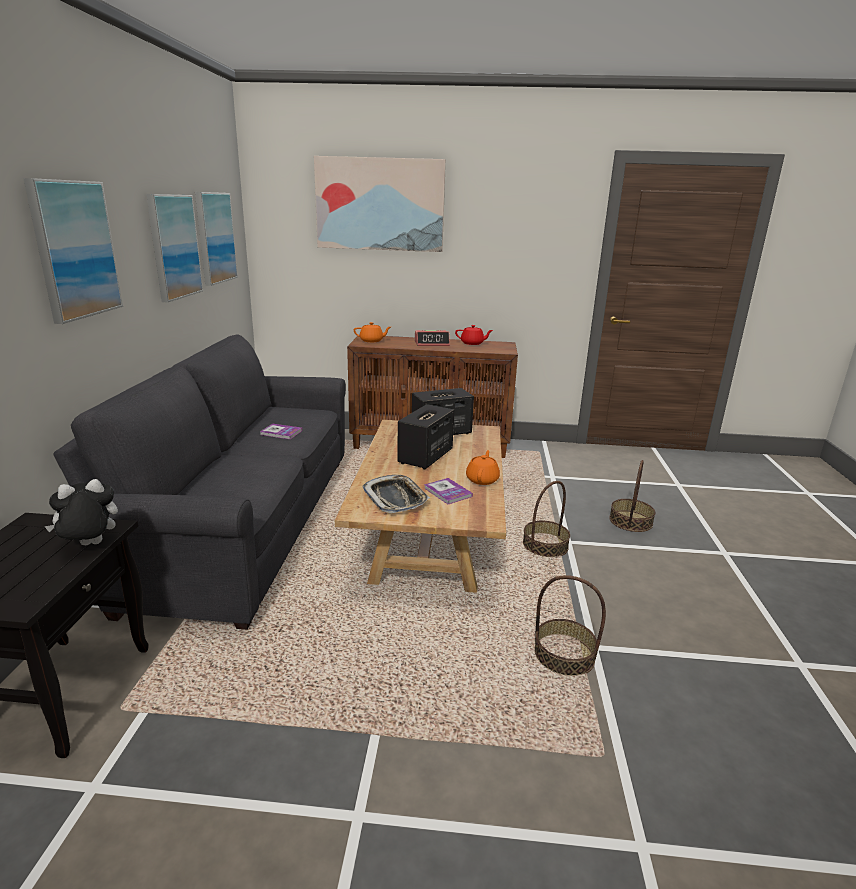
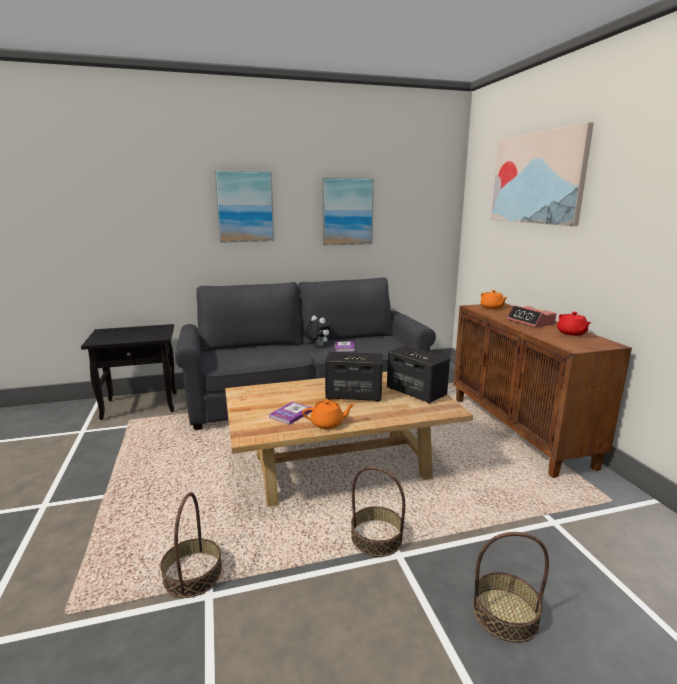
camera: 70 degrees right, 5 degrees down
plush toy [44,479,118,545] -> plush toy moved to [304,316,331,347]
picture [195,192,238,286] -> none
tray [362,475,430,513] -> none

